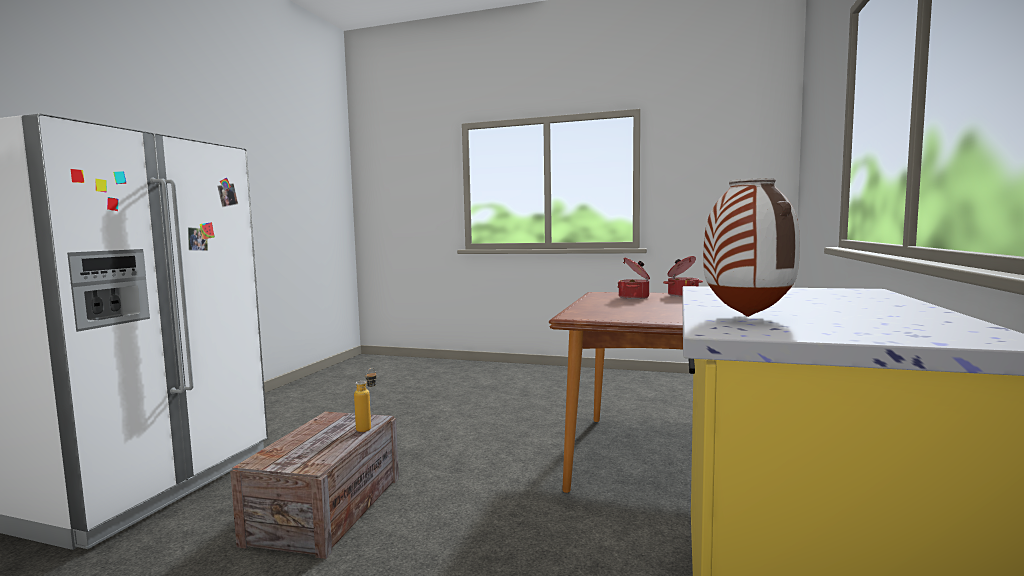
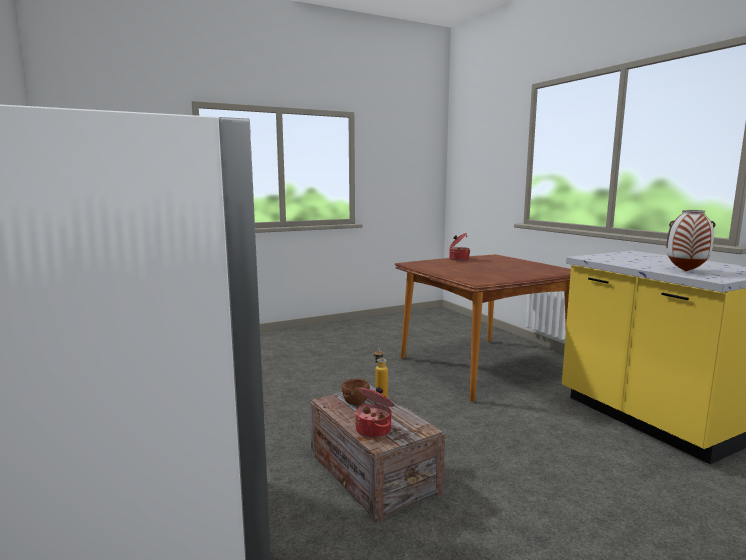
camera: 45 degrees left, 5 degrees up
cooking pot [617,258,650,299] -> cooking pot moved to [356,387,394,438]
none -> brown bowl [342,379,370,405]

